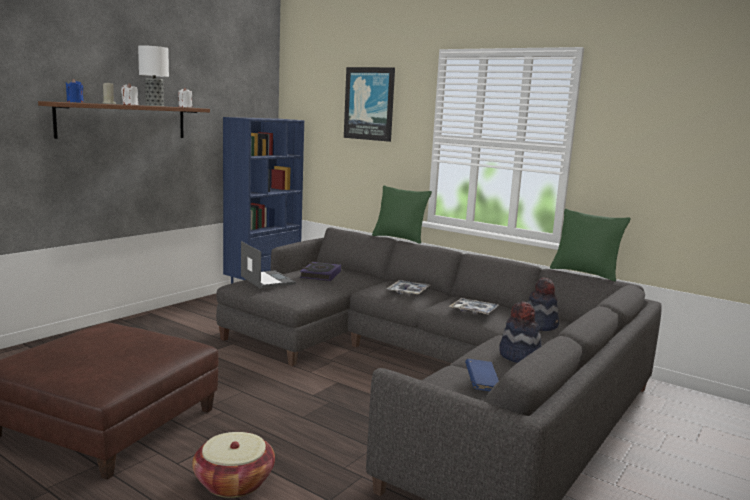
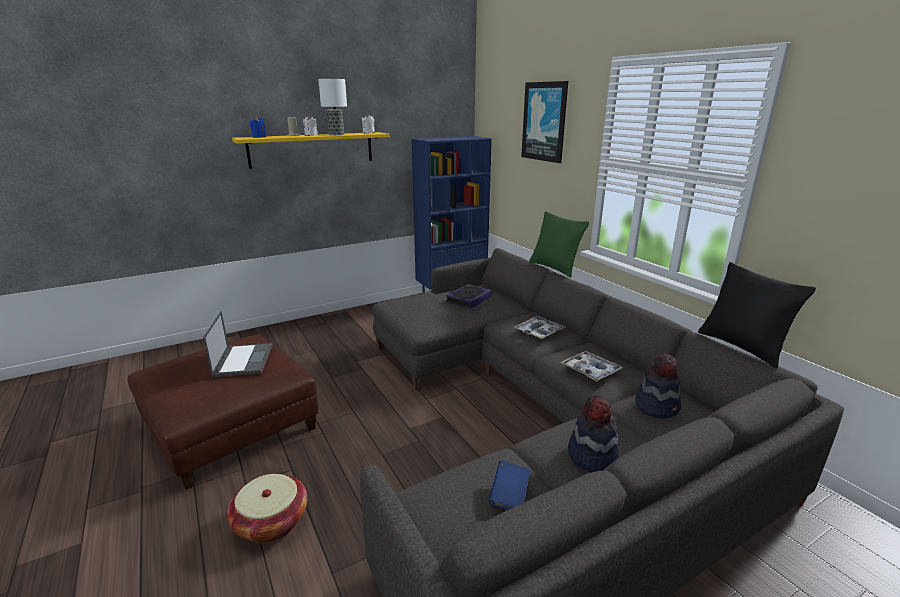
camera: 25 degrees right, 10 degrees up
brown shelf [38,101,210,139] -> yellow shelf [232,132,390,169]
laptop [241,241,296,288] -> laptop moved to [203,311,272,377]
green pillow [550,209,630,281] -> black pillow [698,262,816,368]

